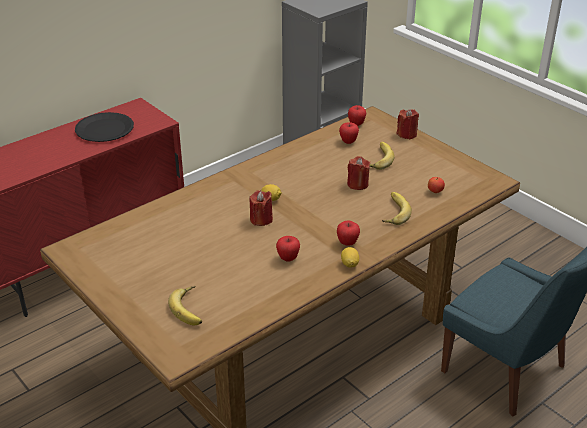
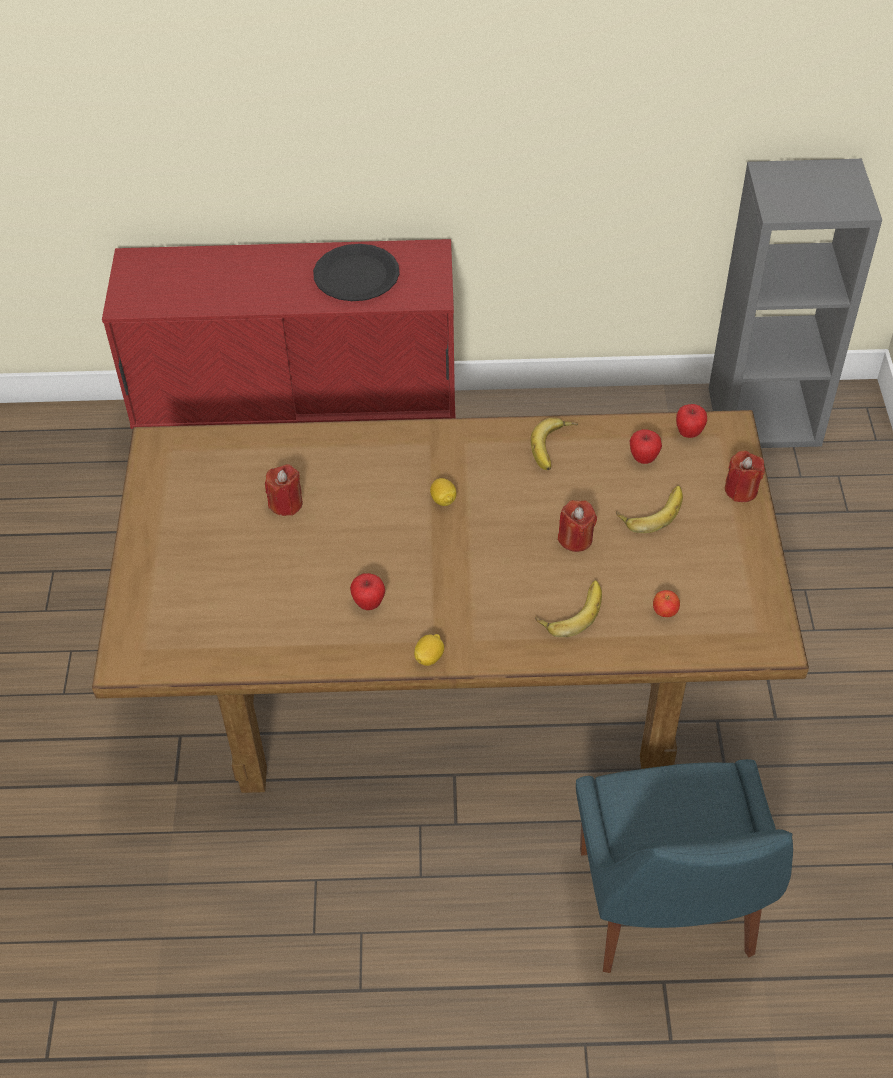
camera: 40 degrees right, 15 degrees up
banana [168,286,202,325] -> banana moved to [531,418,578,470]
red candle [249,190,273,226] -> red candle moved to [265,464,303,516]
apple [337,220,360,246] -> none

